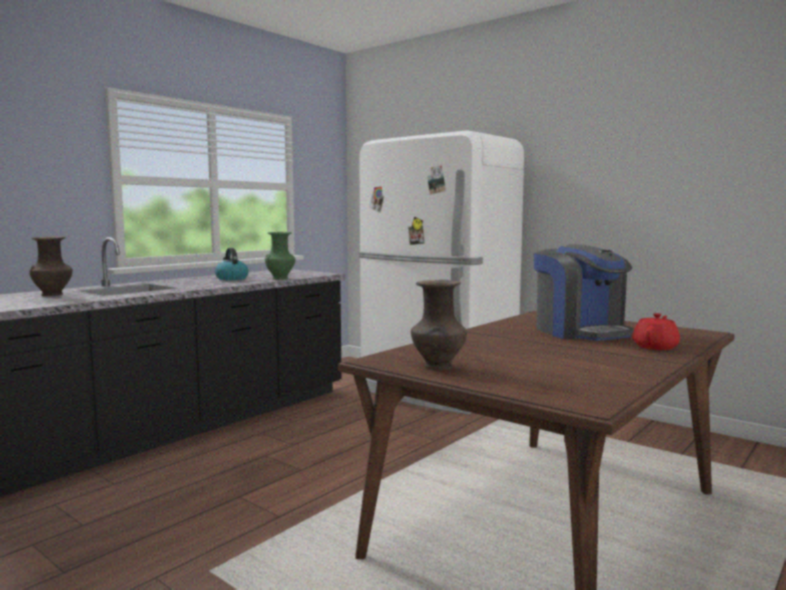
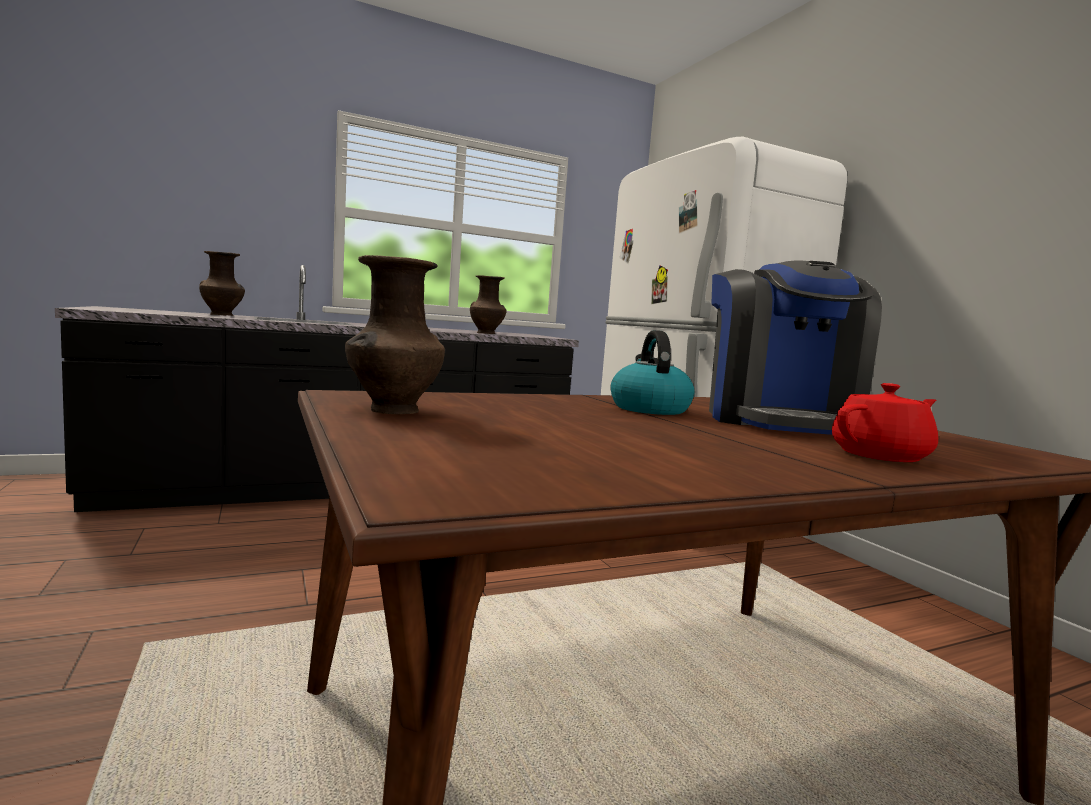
camera: 25 degrees right, 0 degrees up
kettle [215,248,249,280] -> kettle moved to [610,330,694,415]
green vase [265,232,295,280] -> brown vase [470,275,507,334]

